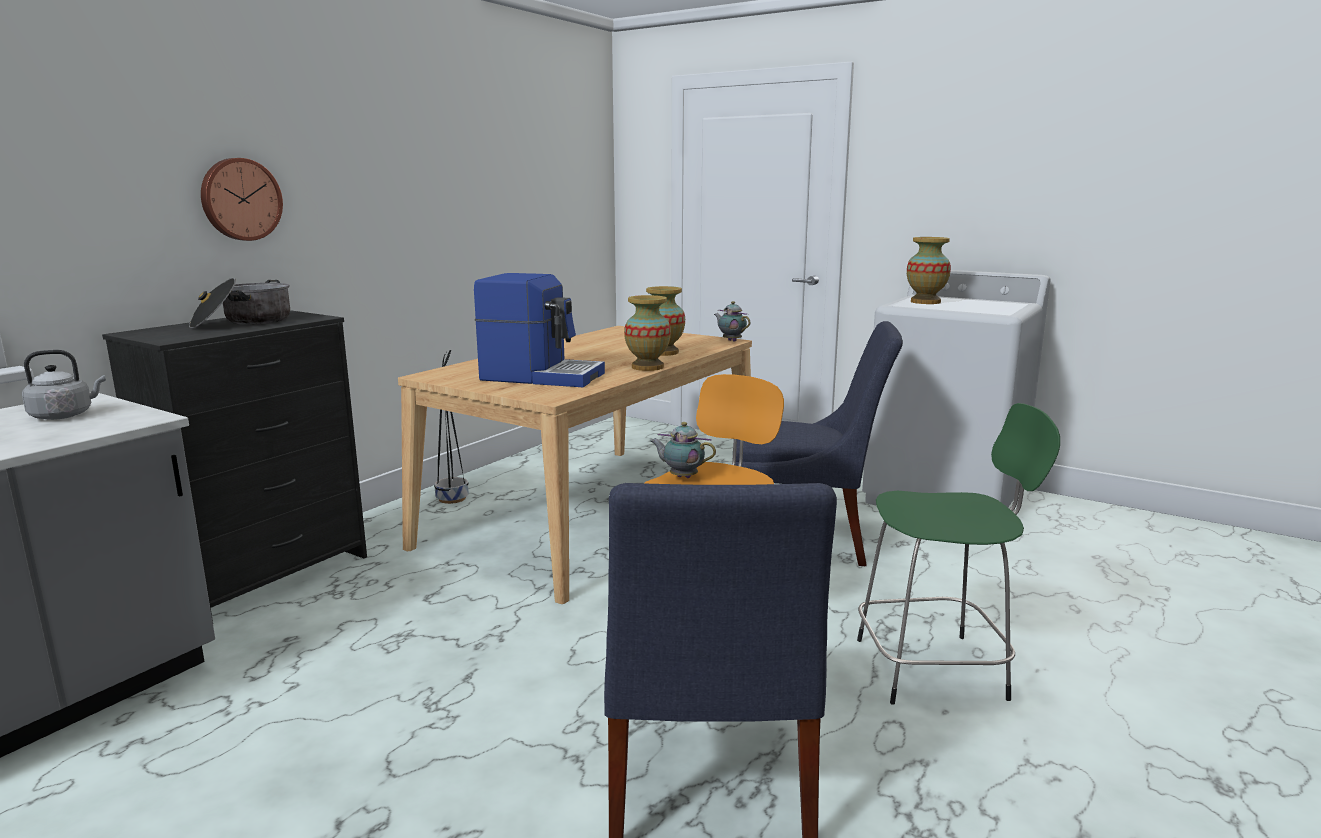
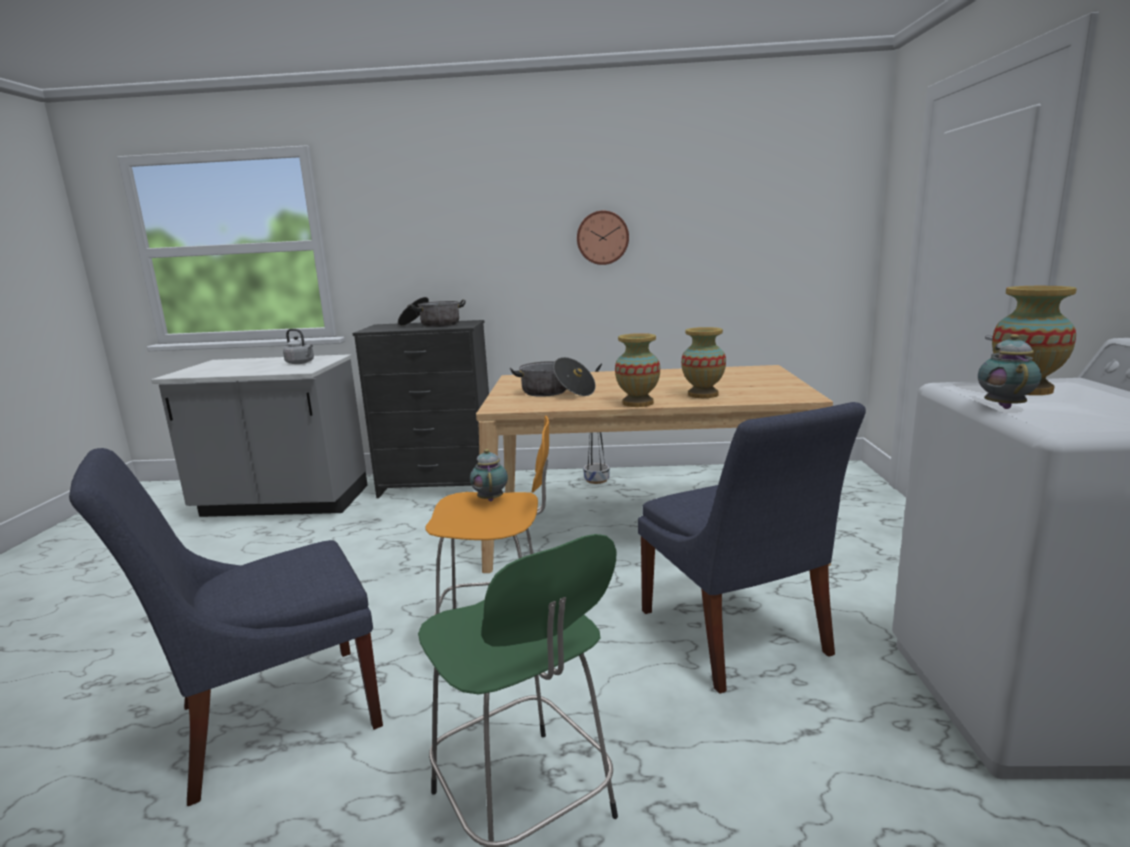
camera: 60 degrees right, 0 degrees up
wall clock [201,158,283,241] -> wall clock moved to [577,211,629,265]
coffee machine [474,273,605,387] -> cooking pot [510,357,596,397]
teapot [714,301,750,342] -> teapot moved to [978,334,1041,409]

